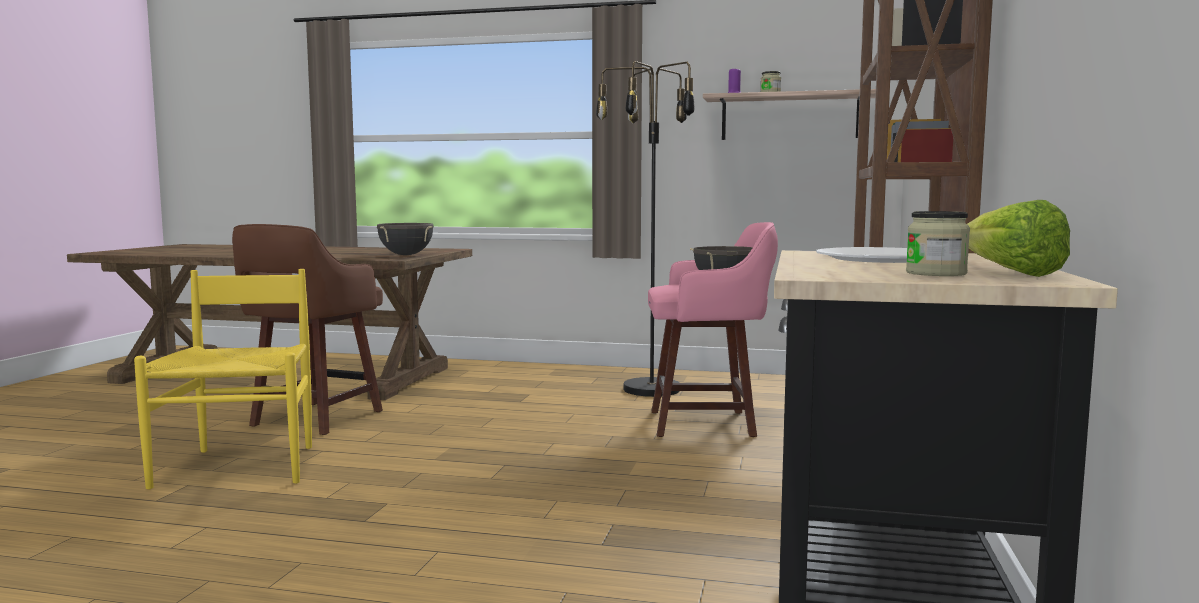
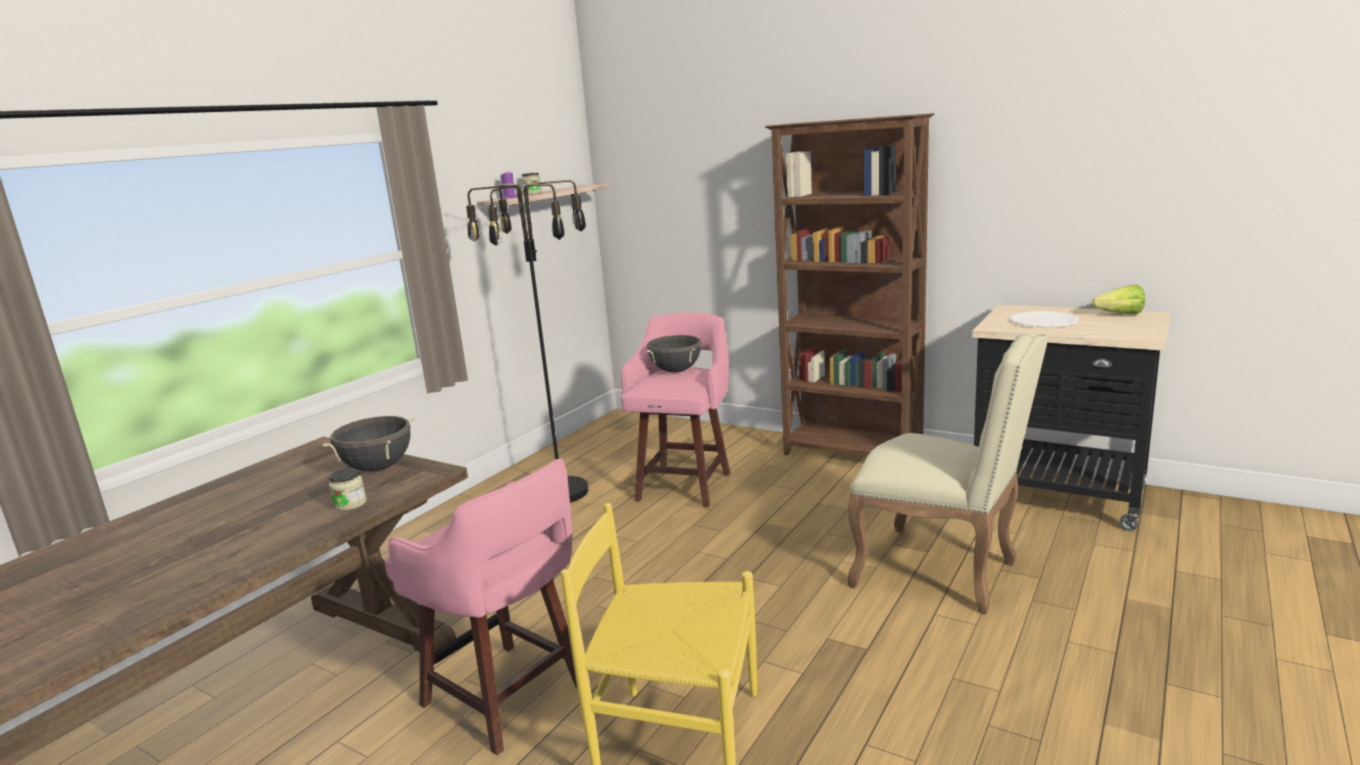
camera: 70 degrees left, 10 degrees up
brown stool [232,224,383,435] -> pink stool [385,458,577,755]
jar [906,211,970,276] -> jar moved to [329,469,367,511]
none -> beige chair [848,332,1048,614]

